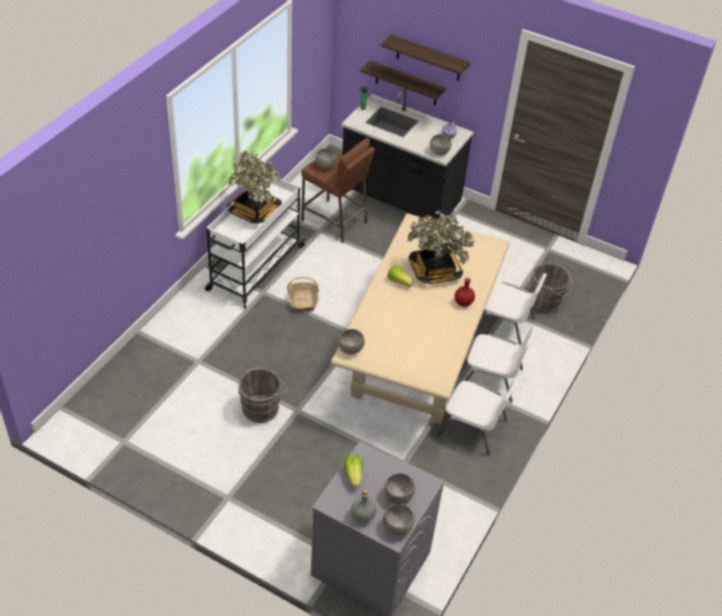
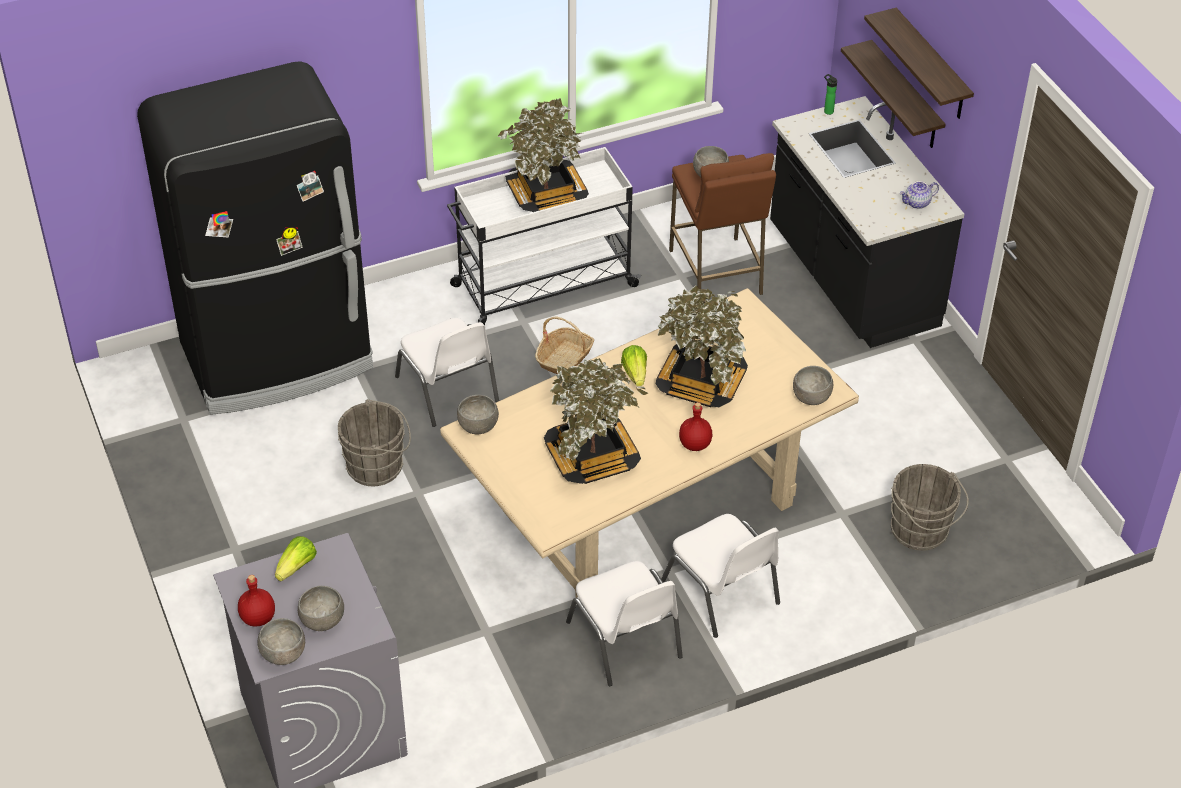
camera: 40 degrees right, 0 degrees up
grey bottle [351,489,376,523] -> red bottle [238,575,275,626]
grey bowl [430,134,452,155] -> grey bowl moved to [793,366,833,405]
white chair [477,273,547,345] -> white chair moved to [395,317,499,427]
none -> black fridge [137,61,373,415]
none -> potted plant [544,358,648,484]

